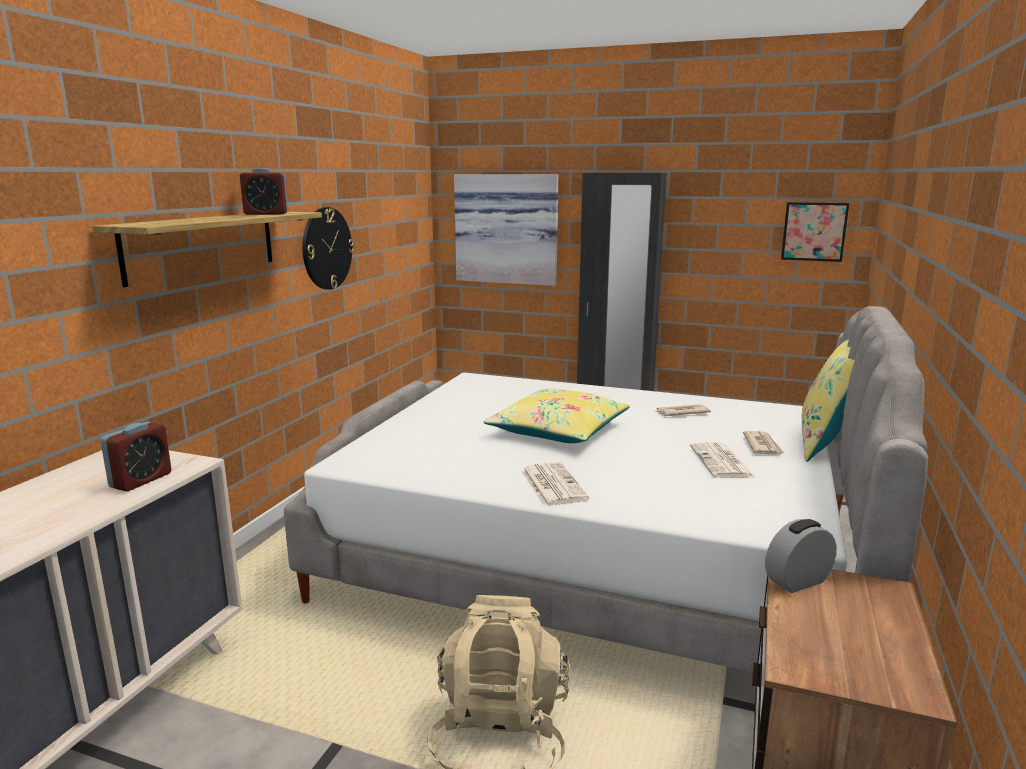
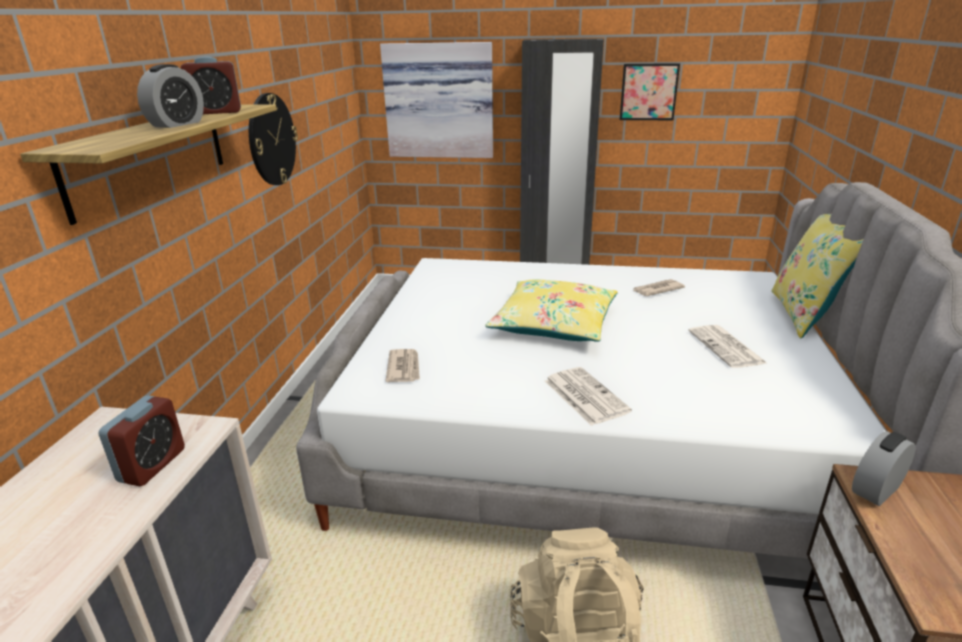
camera: 10 degrees left, 10 degrees up
newspaper [743,431,785,455] -> newspaper moved to [386,349,420,382]
picture [781,202,849,262] -> picture moved to [620,63,680,120]
none -> alarm clock [137,64,204,128]

